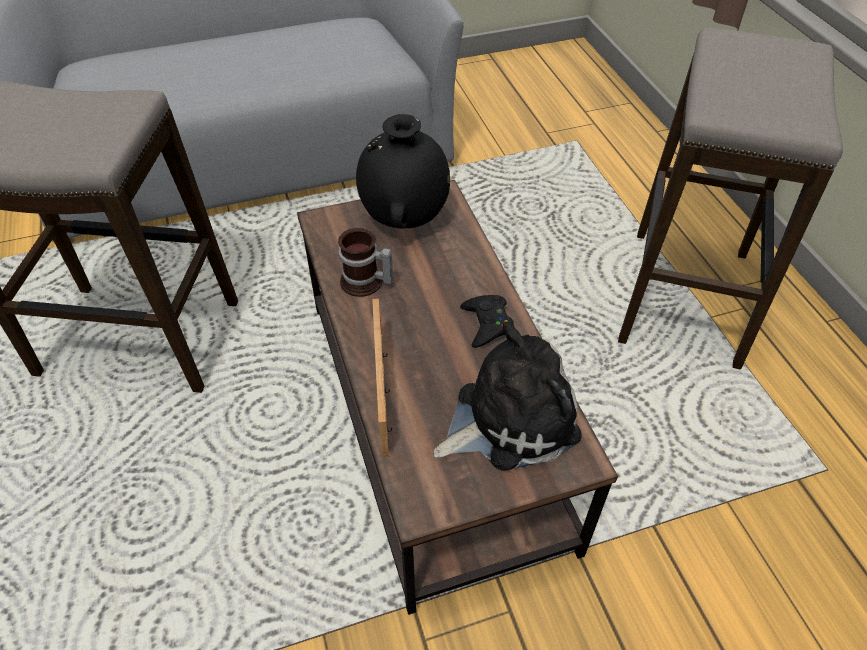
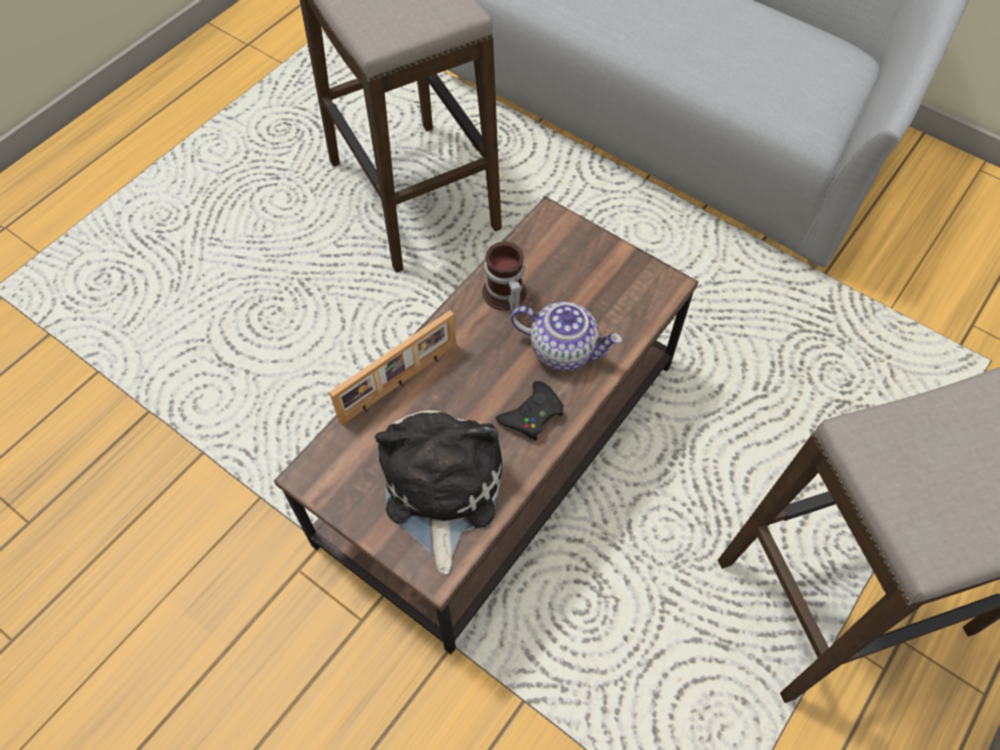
camera: 55 degrees right, 10 degrees up
black vase [356,114,450,228] -> none
plush toy [434,322,582,471] -> plush toy turned 120 degrees counterclockwise [375,410,502,575]
none -> teapot [511,302,622,371]

